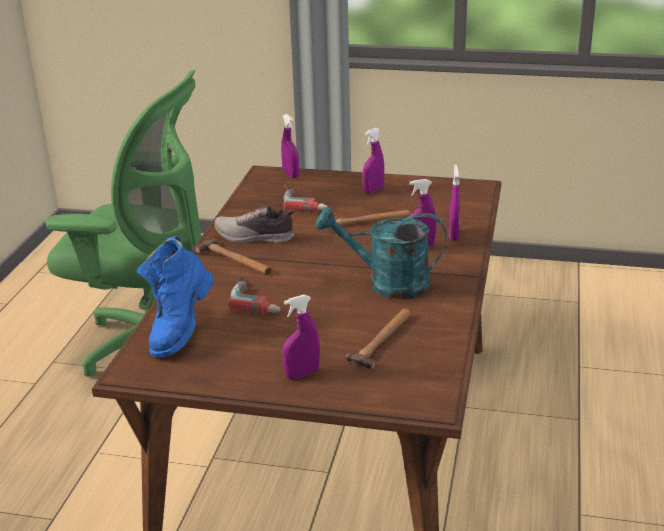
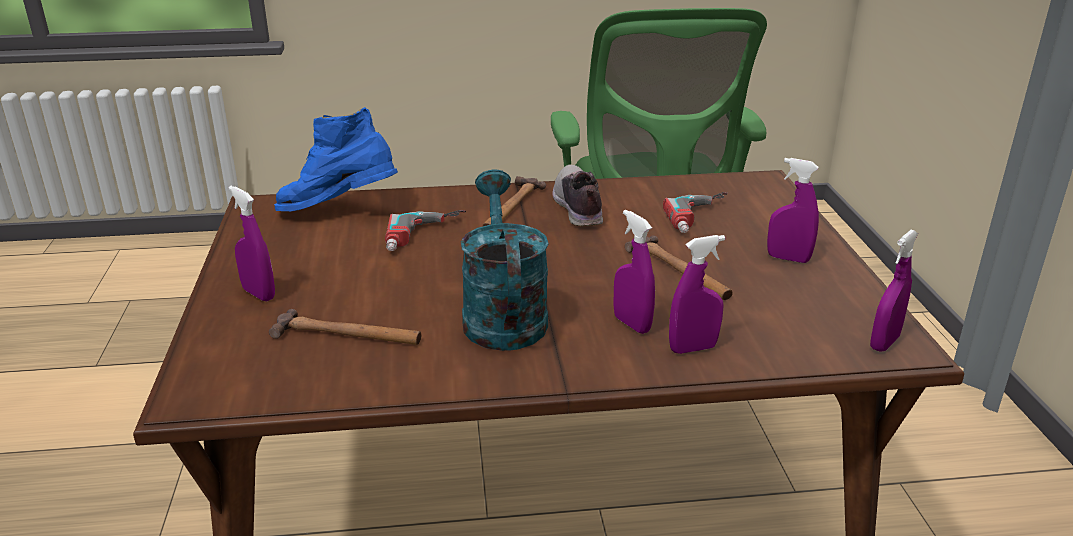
camera: 70 degrees right, 0 degrees up
purple spray bottle [281,114,299,178] -> purple spray bottle moved to [870,230,918,352]

